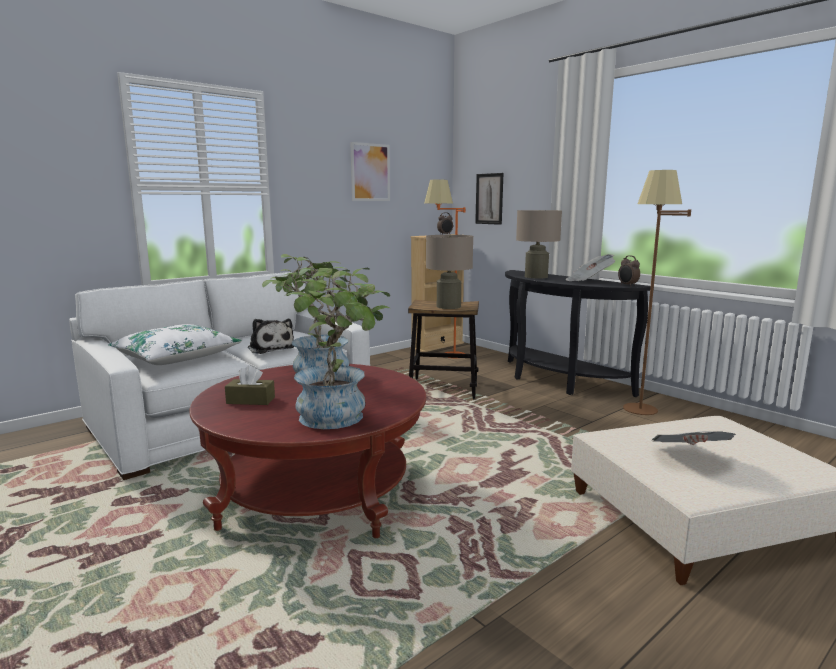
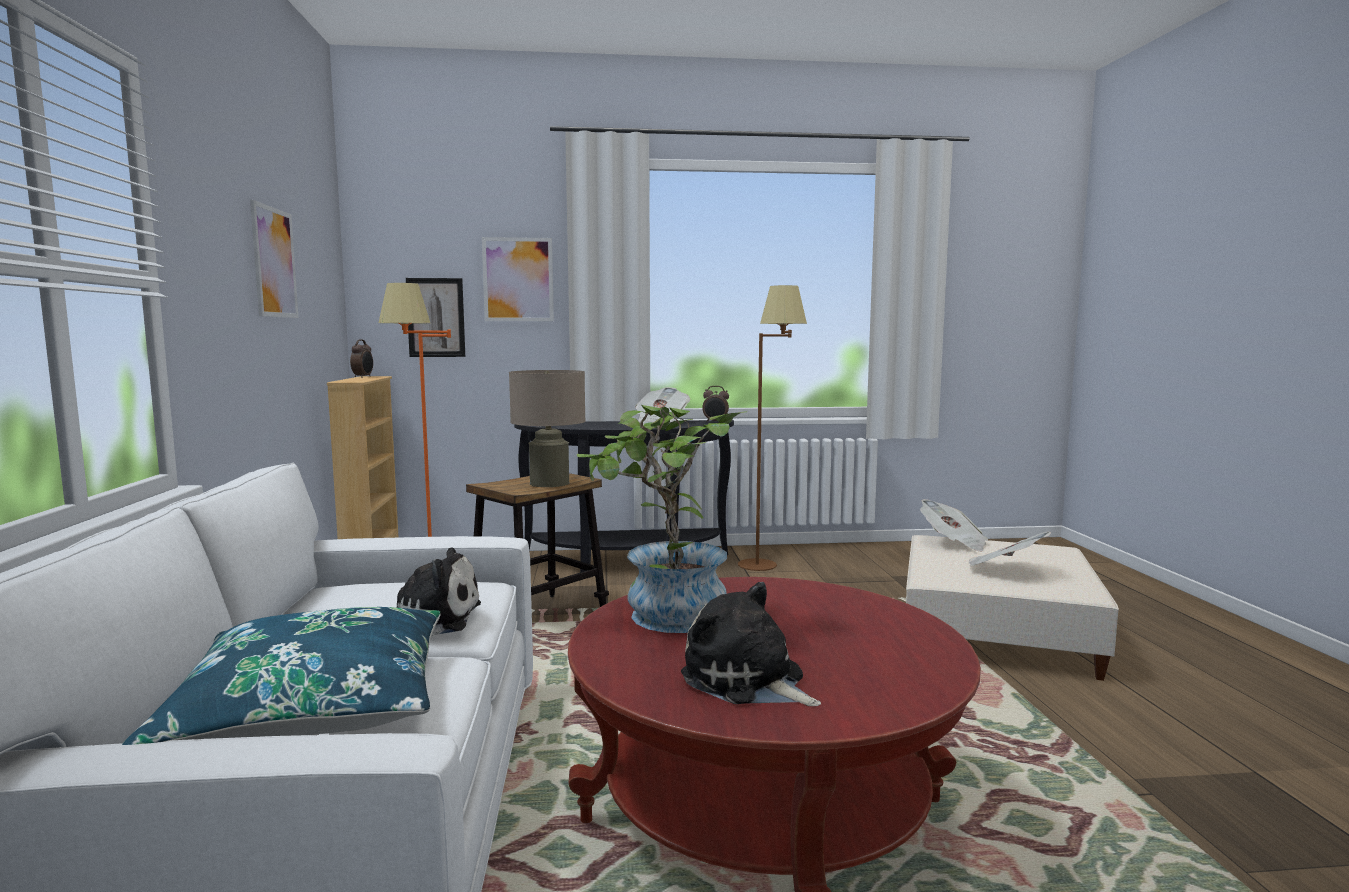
camera: 55 degrees left, 5 degrees down
white pillow [107,324,242,365] -> blue pillow [122,607,441,745]
brown tissue box [225,365,275,405] -> plush toy [681,582,821,706]
potted plant [284,268,390,429] -> none
beige table lamp [516,210,562,278] -> none
none -> picture [482,237,554,321]
none -> newspaper [920,499,988,552]

